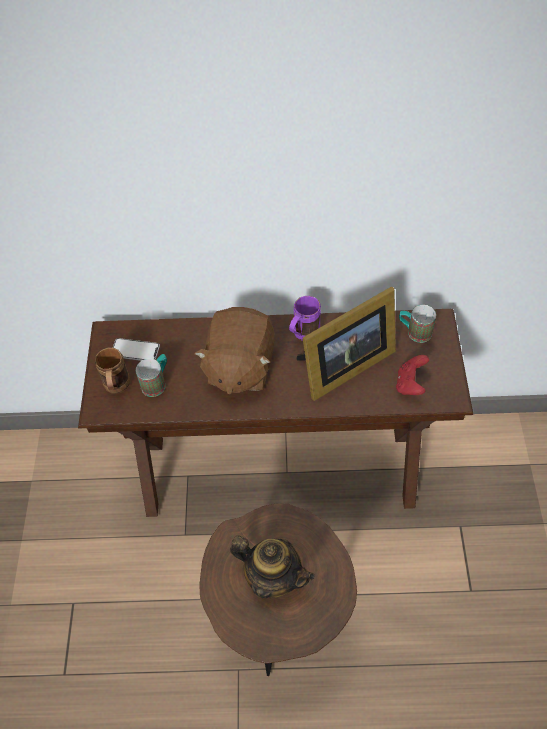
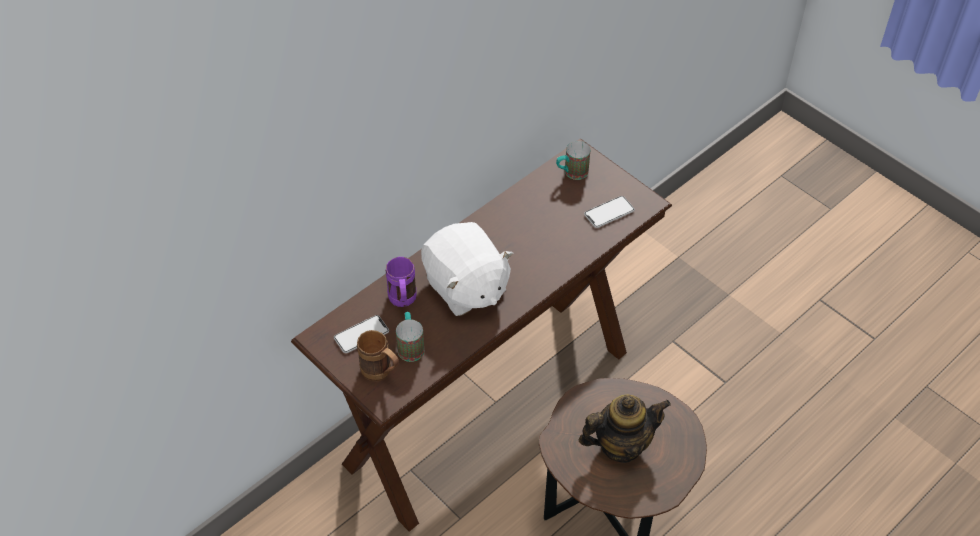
camera: 45 degrees left, 5 degrees down
brown plush toy [194,307,275,395] -> white plush toy [421,222,513,316]
purple mug [289,296,321,341] -> purple mug moved to [386,257,417,307]
picture frame [296,286,396,401] -> none
red game controller [396,355,429,395] -> phone [584,196,635,228]

